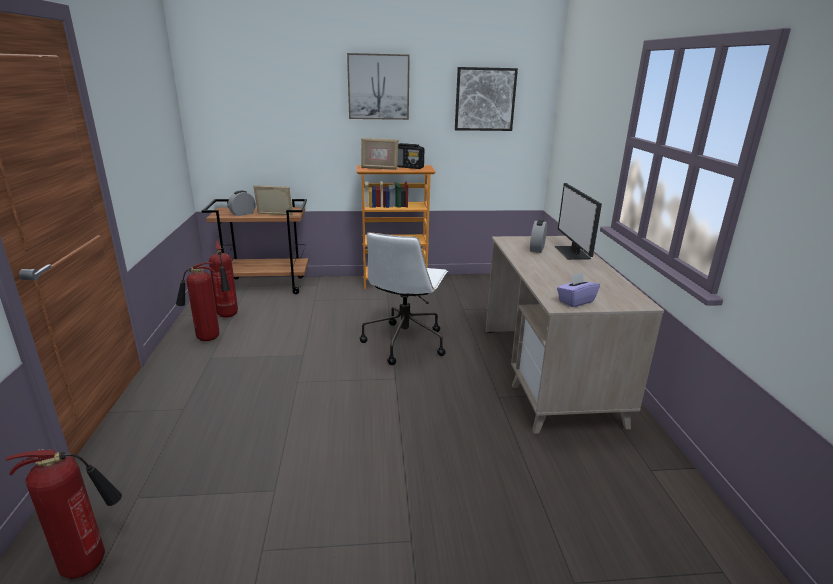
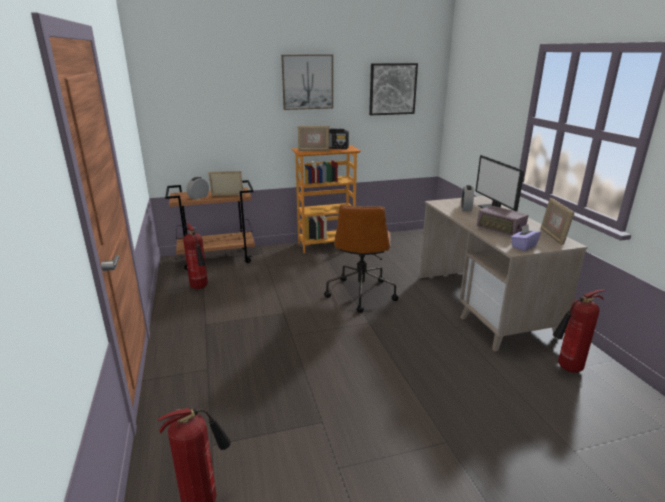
camera: 10 degrees left, 0 degrees up
fire extinguisher [176,262,219,341] -> fire extinguisher moved to [553,289,606,373]
white office chair [360,232,448,365] -> brown office chair [324,205,399,313]
none -> radio [477,206,528,236]
none -> picture frame [541,198,575,245]

